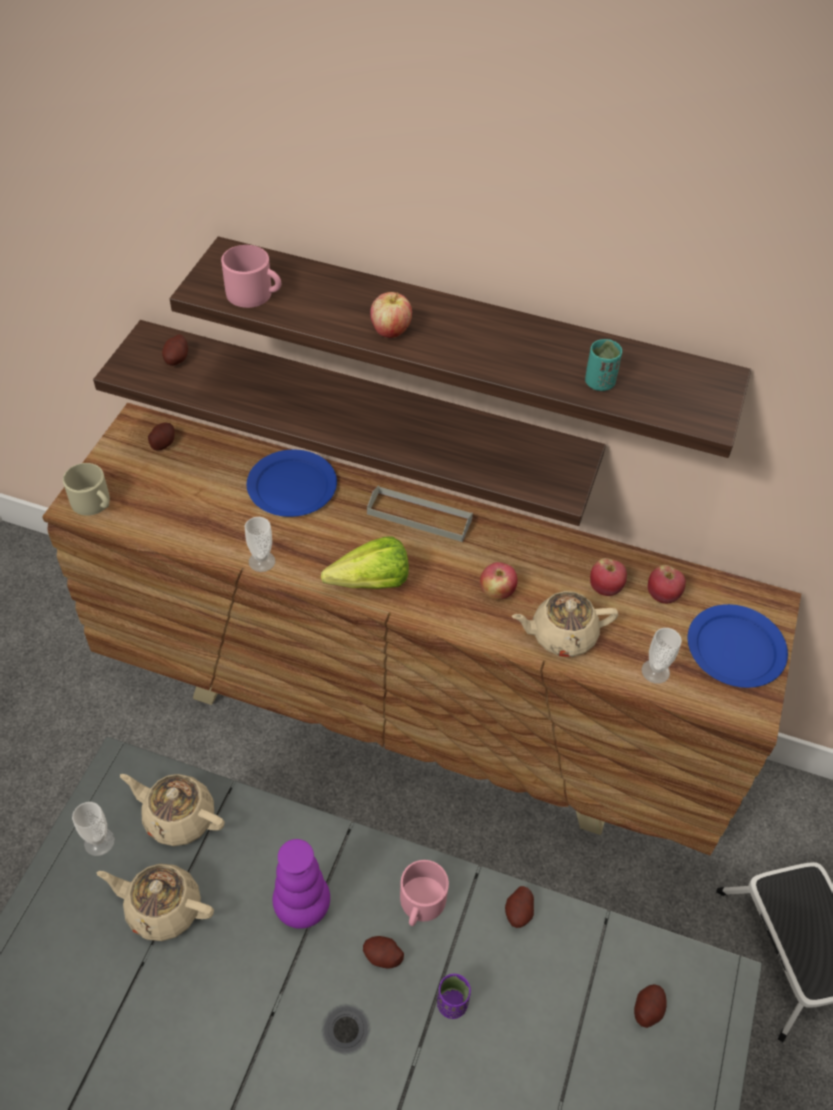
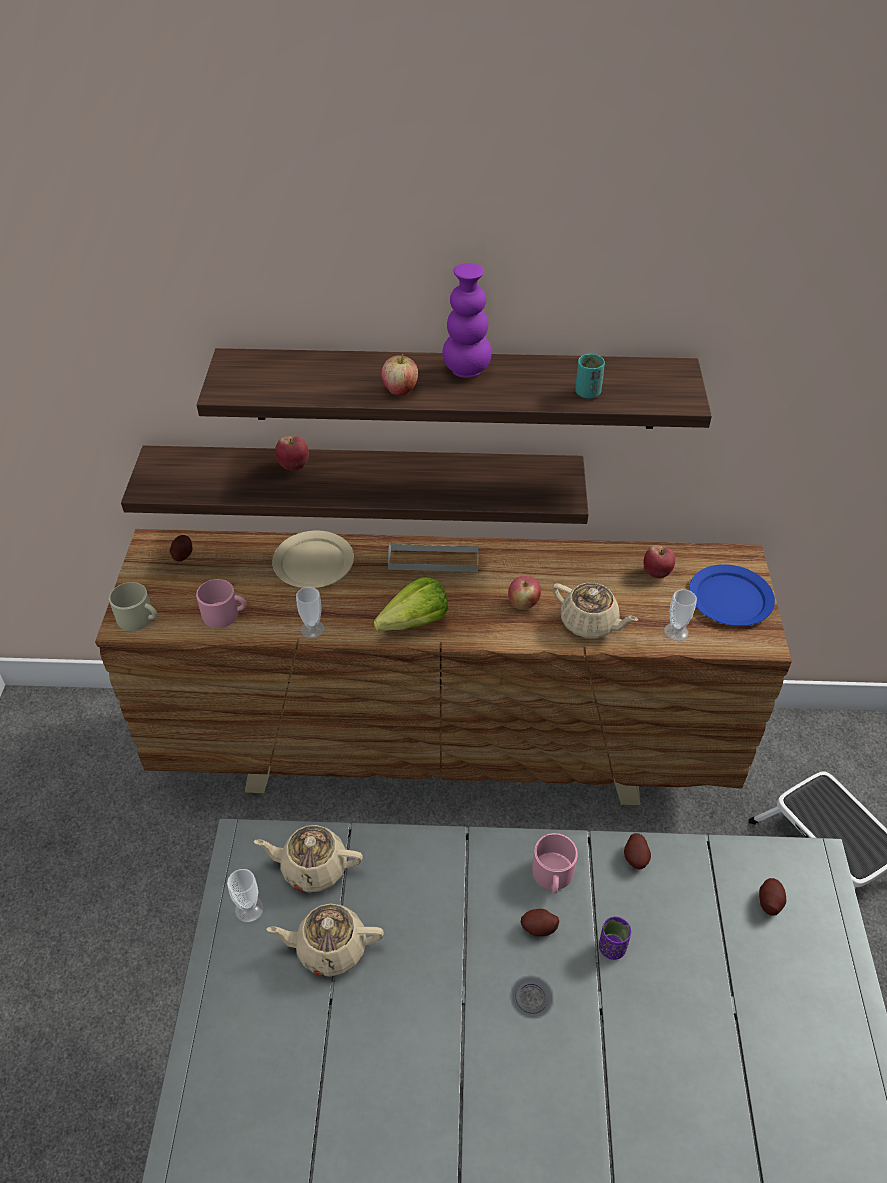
camera: 15 degrees left, 5 degrees down
potato [162,334,188,366] -> none
pink mug [221,245,281,308] -> pink mug moved to [196,579,247,628]
blue plate [247,449,337,517] -> beige plate [272,531,354,588]
purple vase [272,839,330,929] -> purple vase moved to [442,263,492,378]
beige teapot [511,591,618,657] -> beige teapot turned 120 degrees counterclockwise [552,583,638,638]
apple [590,558,627,596] -> apple moved to [275,436,309,471]

